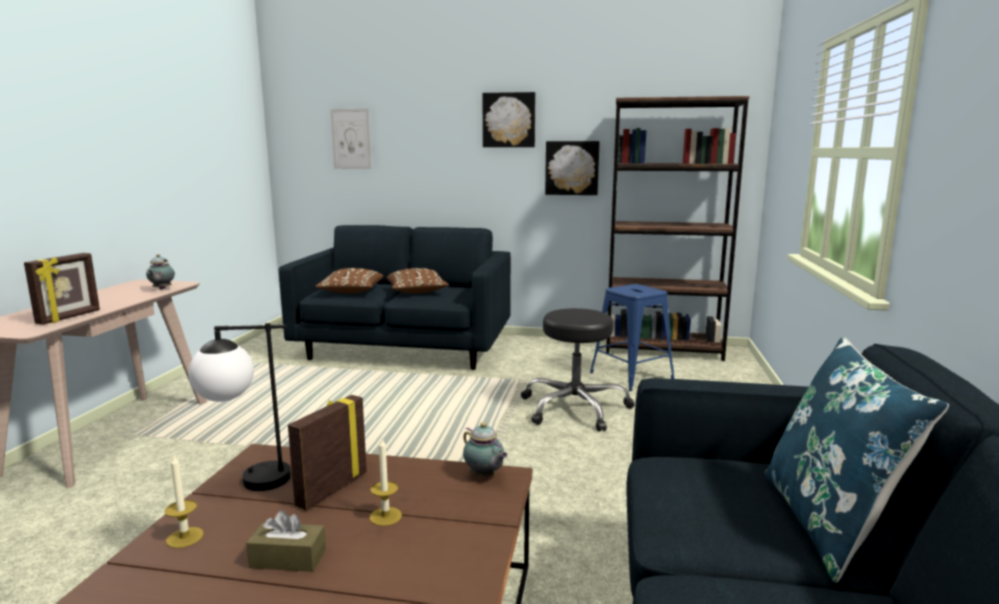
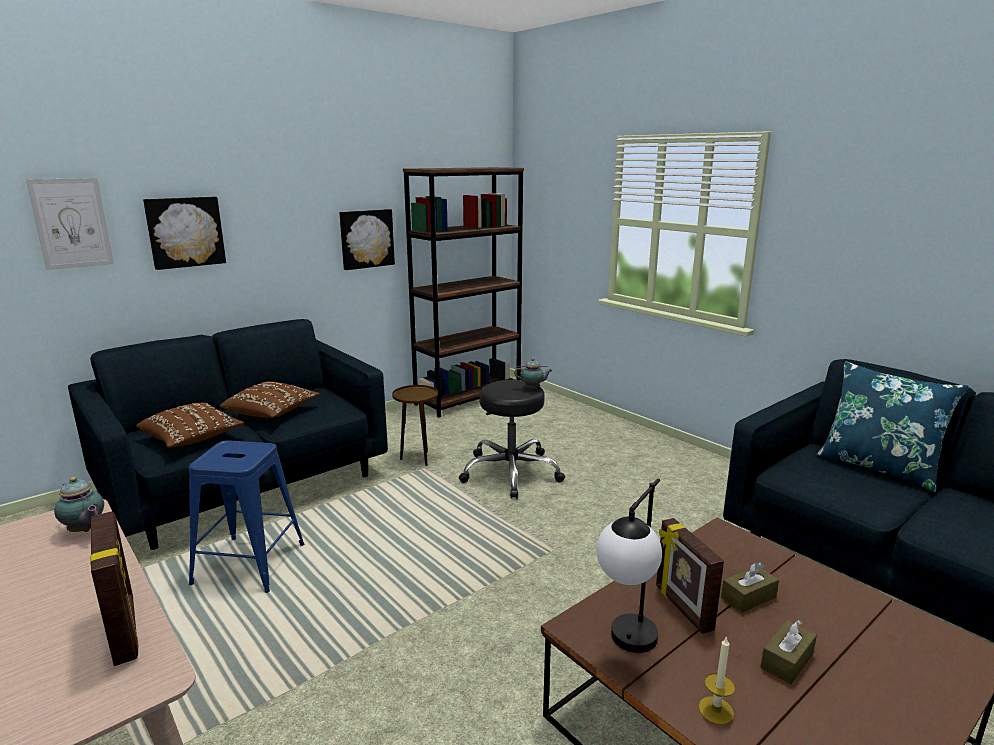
camera: 50 degrees left, 5 degrees up
candle [370,439,402,526] -> brown tissue box [721,562,779,613]
teapot [463,422,508,478] -> teapot moved to [514,358,552,389]
picture [482,92,536,147] -> picture moved to [143,197,226,270]
blue stool [590,284,674,391] -> blue stool moved to [189,440,304,593]
none -> brown side table [392,385,438,466]

